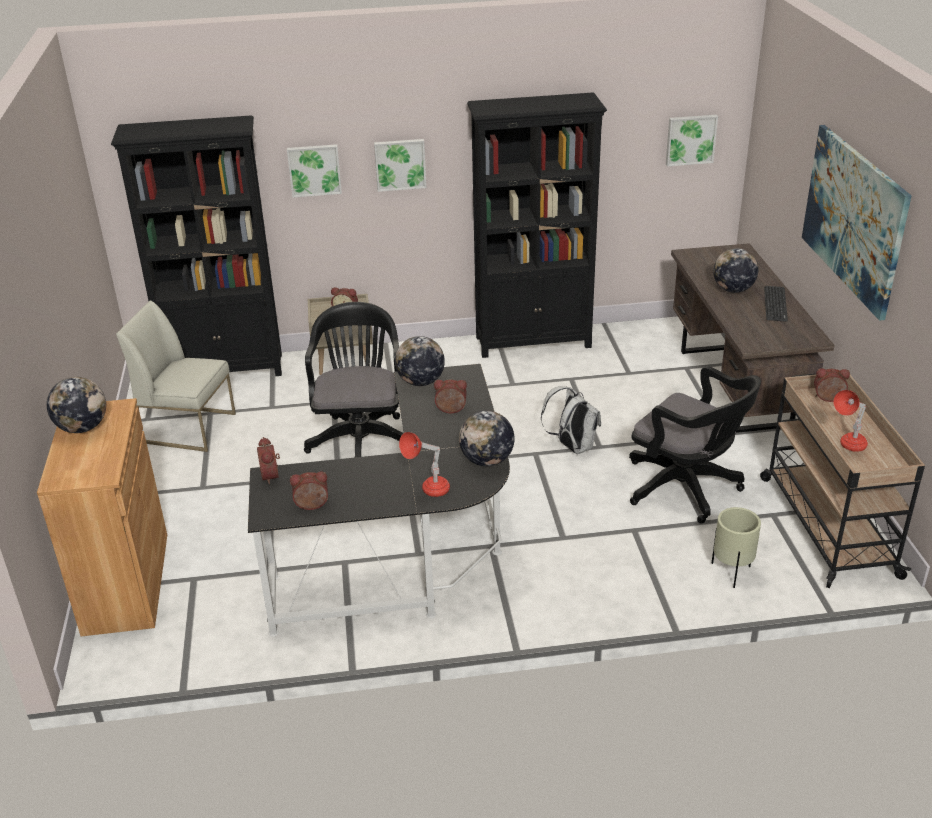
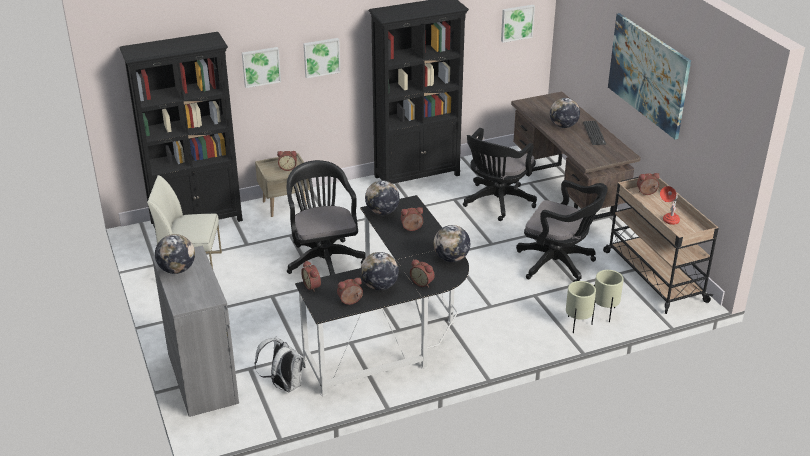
camera: 15 degrees left, 0 degrees up
brown cabinet [37,398,167,636] -> grey cabinet [152,246,239,417]
red table lamp [399,432,450,497] -> alarm clock [410,259,435,288]
white backpack [541,386,601,454] -> white backpack moved to [254,337,306,393]
none -> globe [360,252,399,290]
none -> black office chair [463,128,537,221]
none -> beige planter [566,281,596,333]

